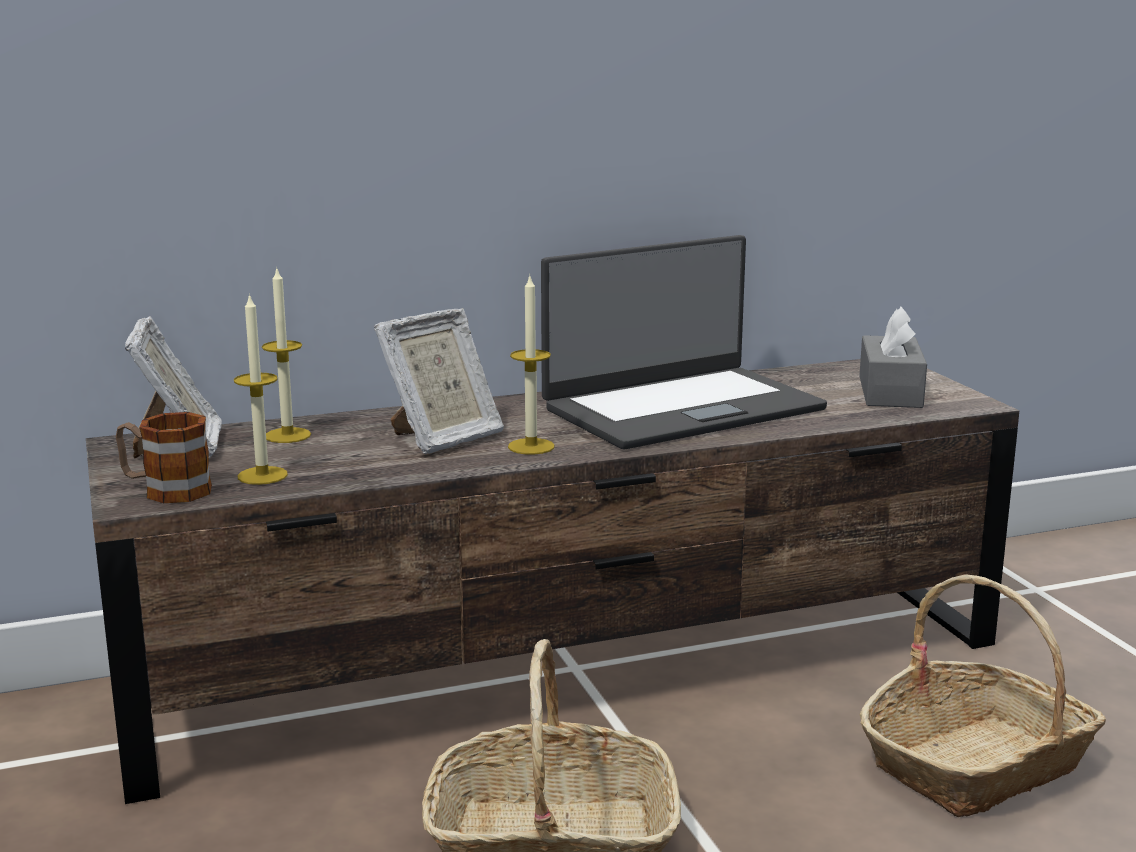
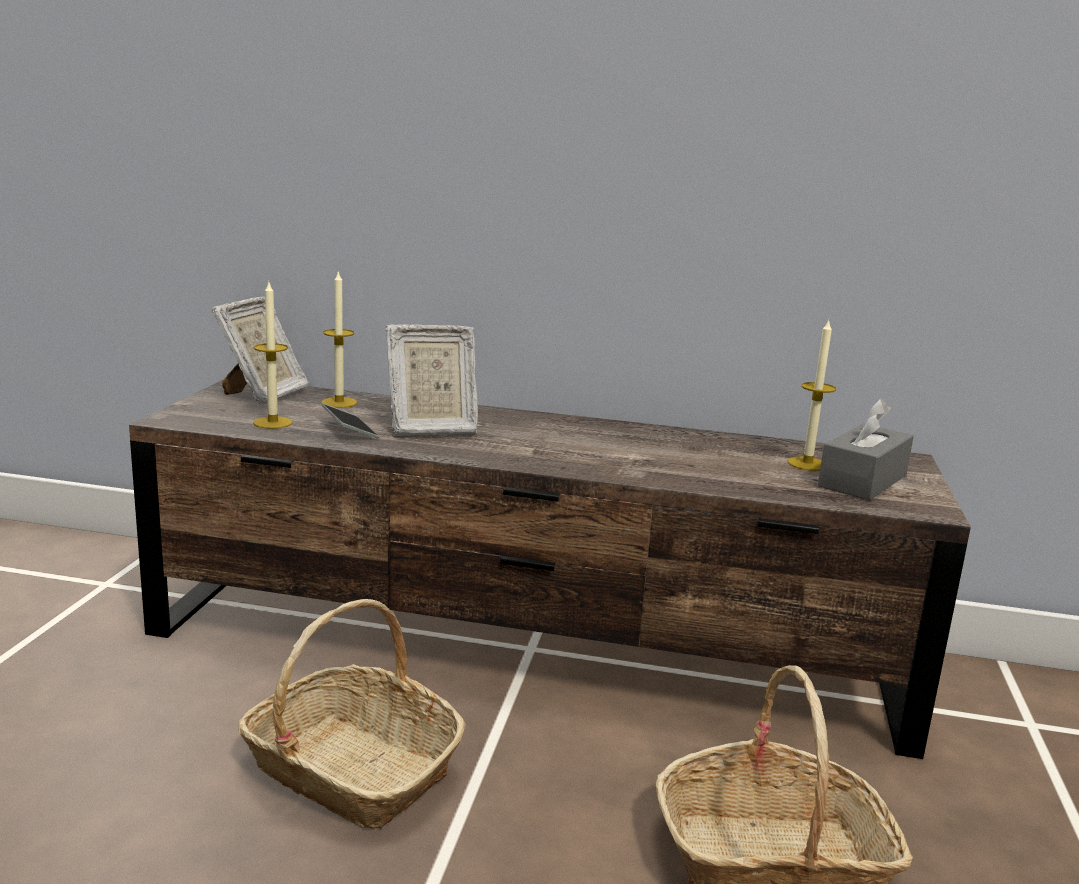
camera: 30 degrees right, 0 degrees up
mug [116,412,212,503] -> none
candle [508,276,555,455] -> candle moved to [788,319,836,471]
laptop [541,235,827,450] -> none
none -> phone [321,403,379,439]

